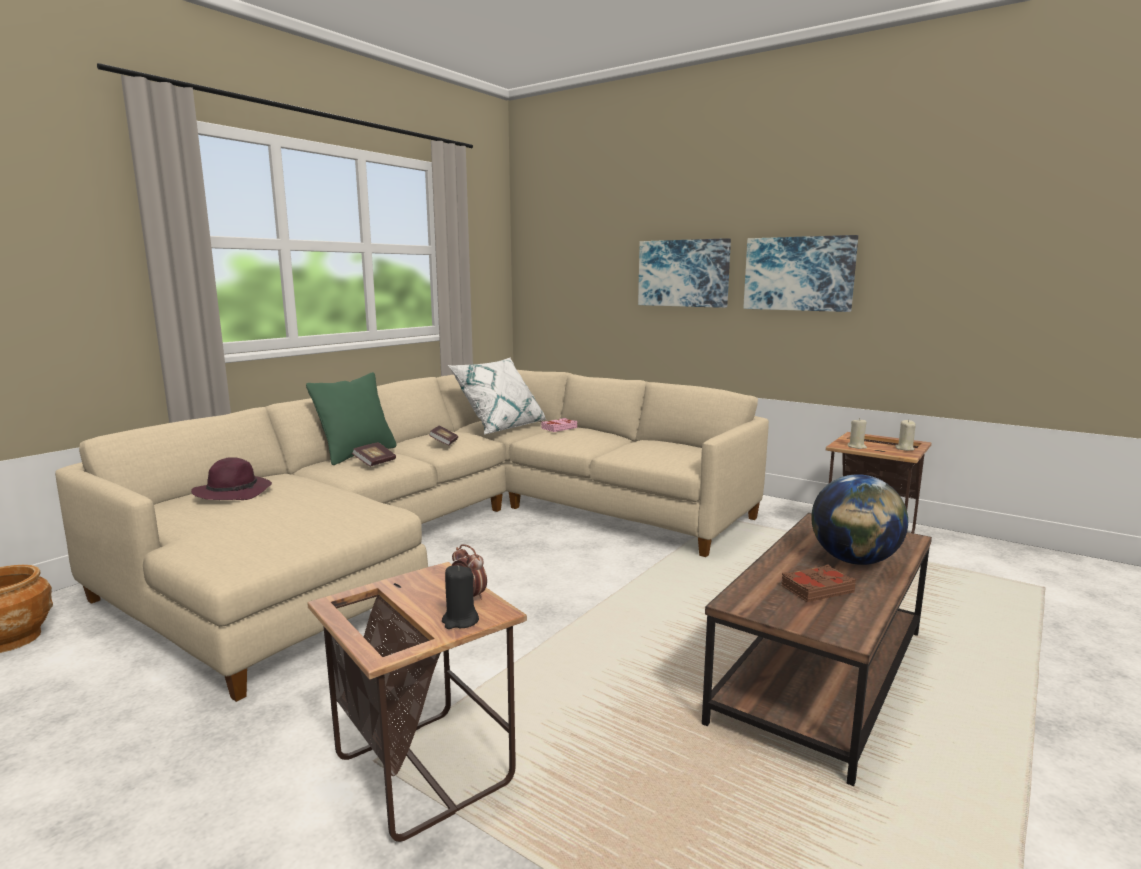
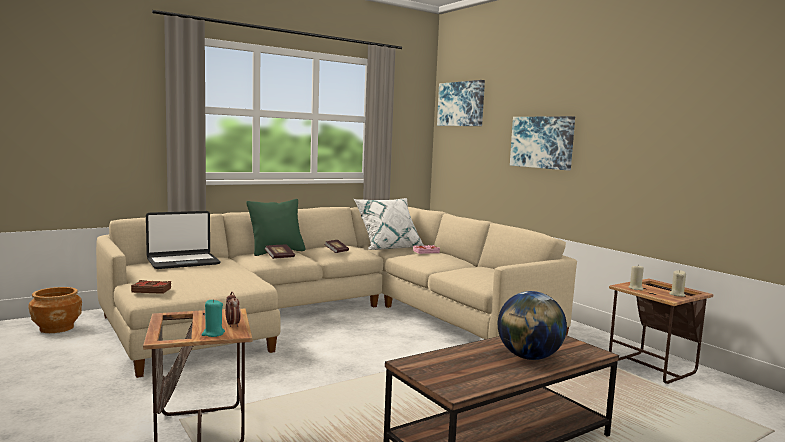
camera: 20 degrees right, 5 degrees down
purple hat [191,457,272,500] -> laptop [146,211,221,269]
black candle [442,565,479,629] -> turquoise candle [202,299,225,337]
picture [743,235,858,312] -> picture moved to [437,80,485,126]
brown book [781,565,856,602] -> brown book moved to [131,280,171,294]

